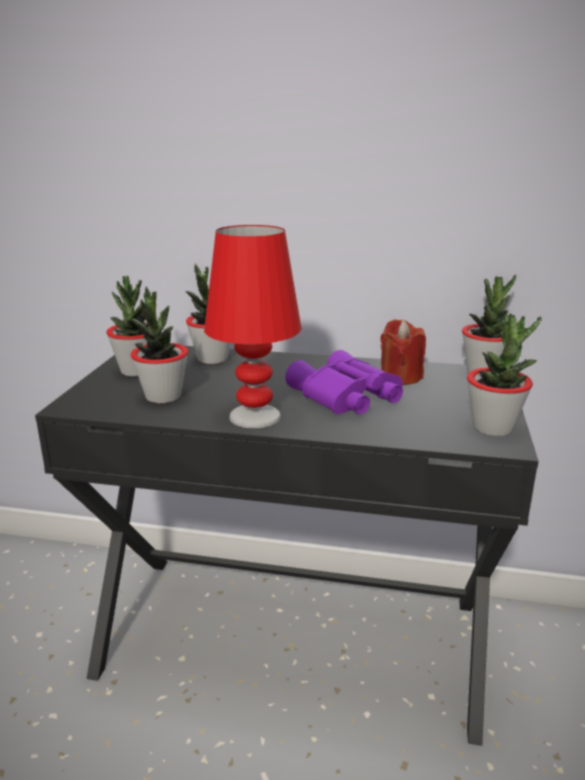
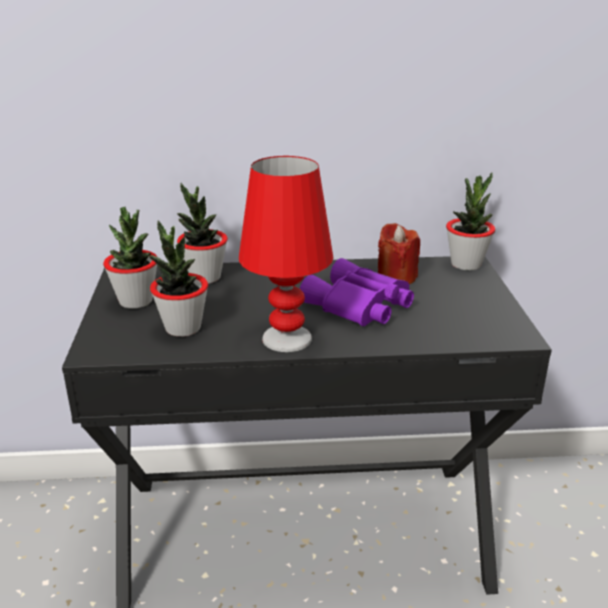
camera: 15 degrees left, 5 degrees up
potted plant [467,314,542,436] -> none

